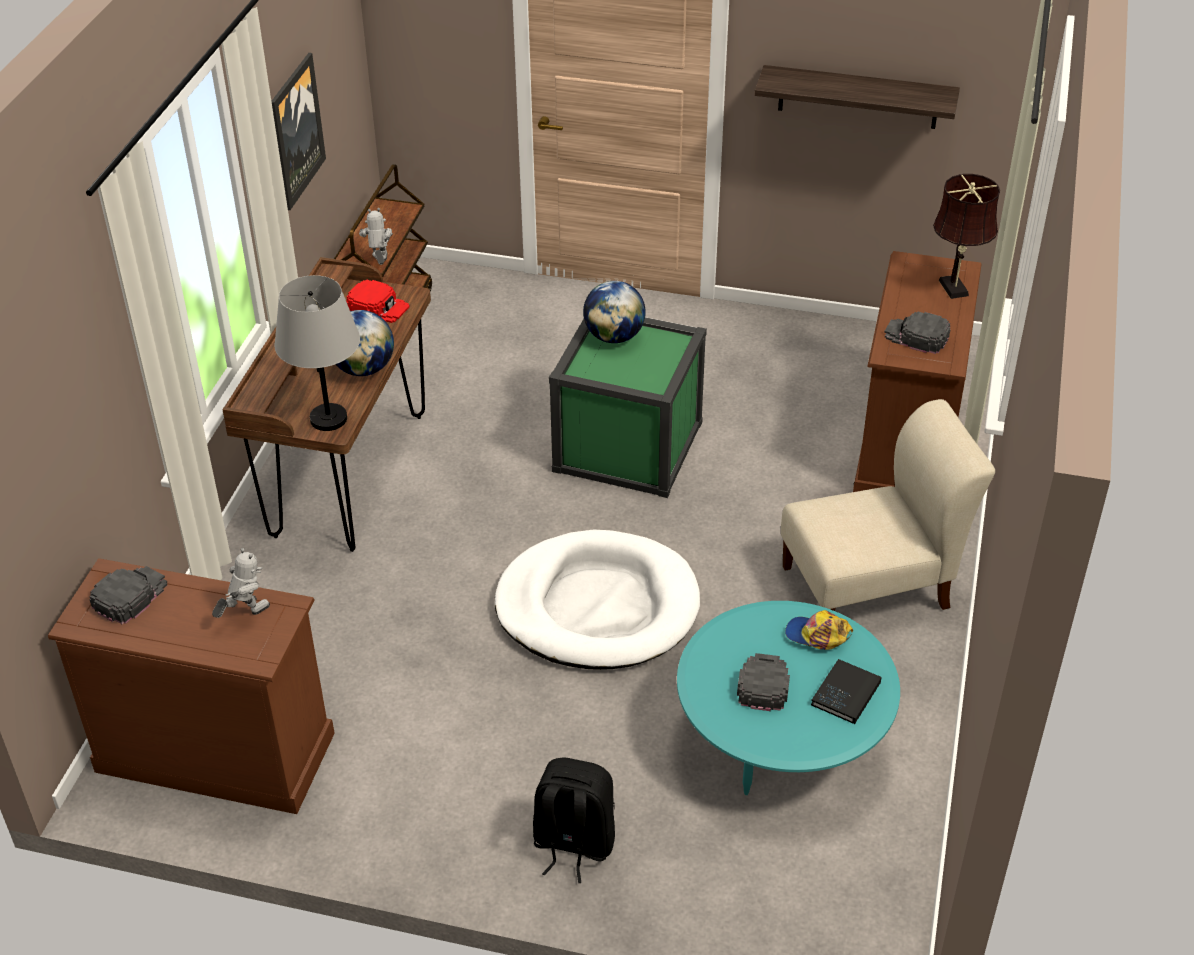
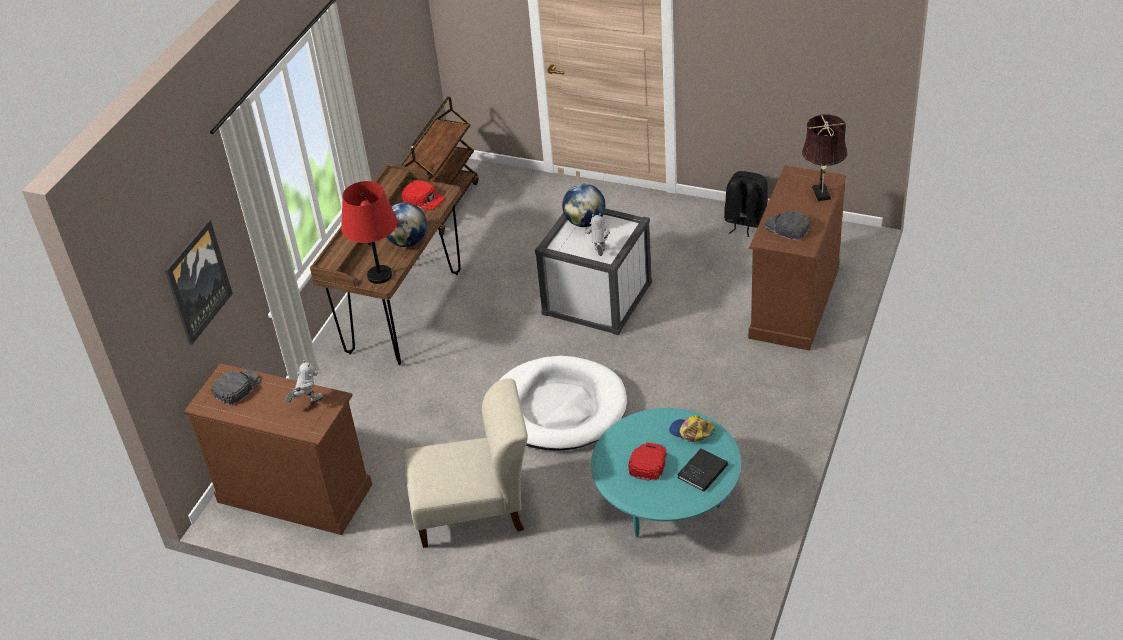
camera: 10 degrees right, 0 degrees up
picture [271,53,326,210] -> picture moved to [165,219,233,345]
grey table lamp [274,275,360,431] -> red table lamp [341,181,398,284]
toy robot [359,208,393,265] -> toy robot moved to [585,213,610,256]
black backpack [533,757,615,883] -> black backpack moved to [724,171,768,237]
green storage box [549,317,707,498] -> white storage box [535,208,652,336]
black cap [737,653,790,711] -> red cap [629,442,667,481]
shelf [754,65,960,129] -> none
beige chair [781,399,995,611] -> beige chair moved to [404,378,528,548]

